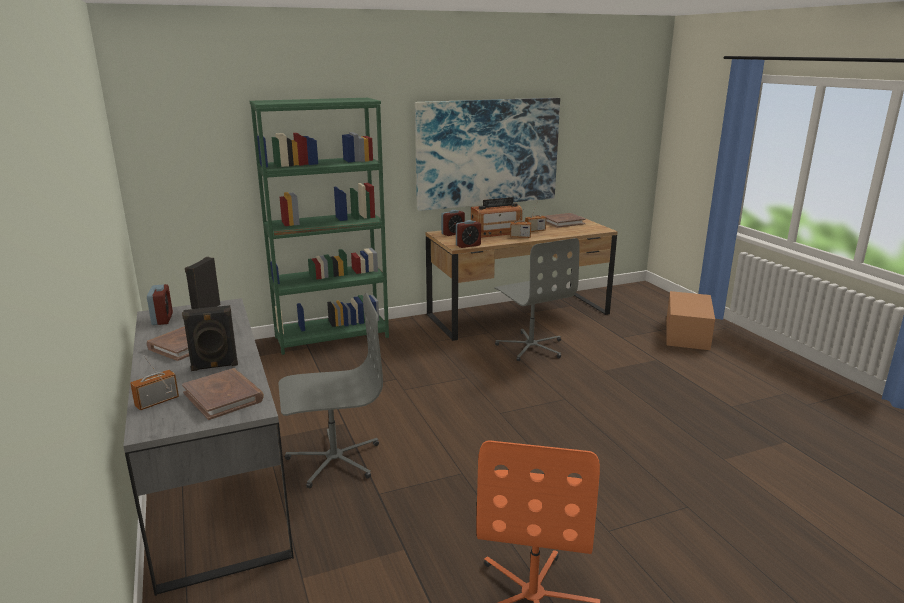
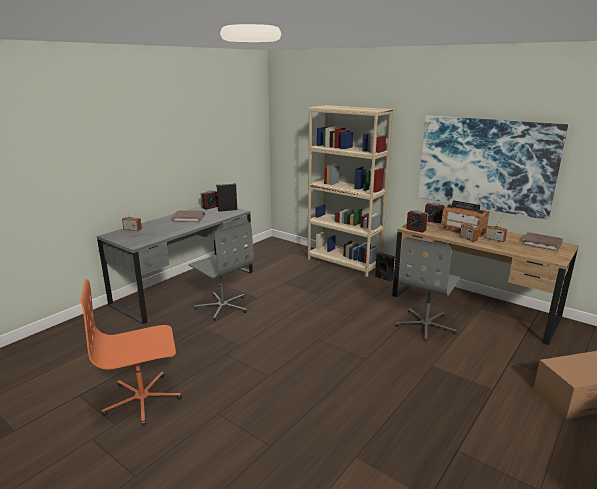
camera: 60 degrees right, 0 degrees up
black speaker [182,305,238,371] -> black speaker moved to [375,252,395,282]
brown book [182,368,264,420] -> none
green bookcase [250,98,389,355] -> beige bookcase [308,105,393,277]

